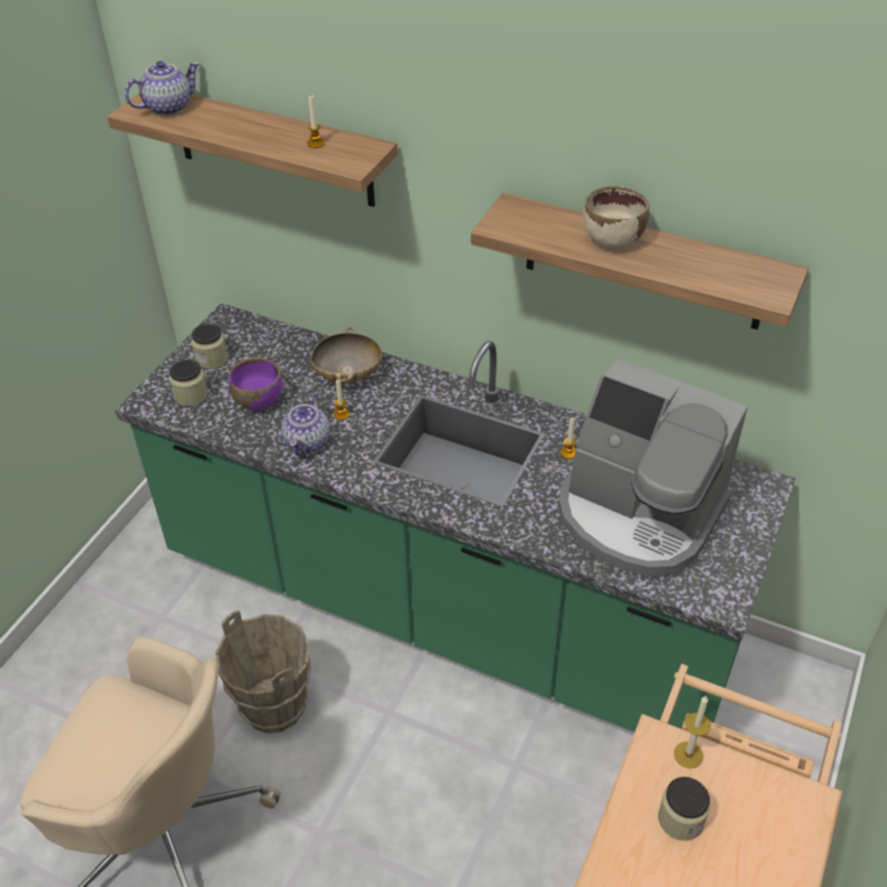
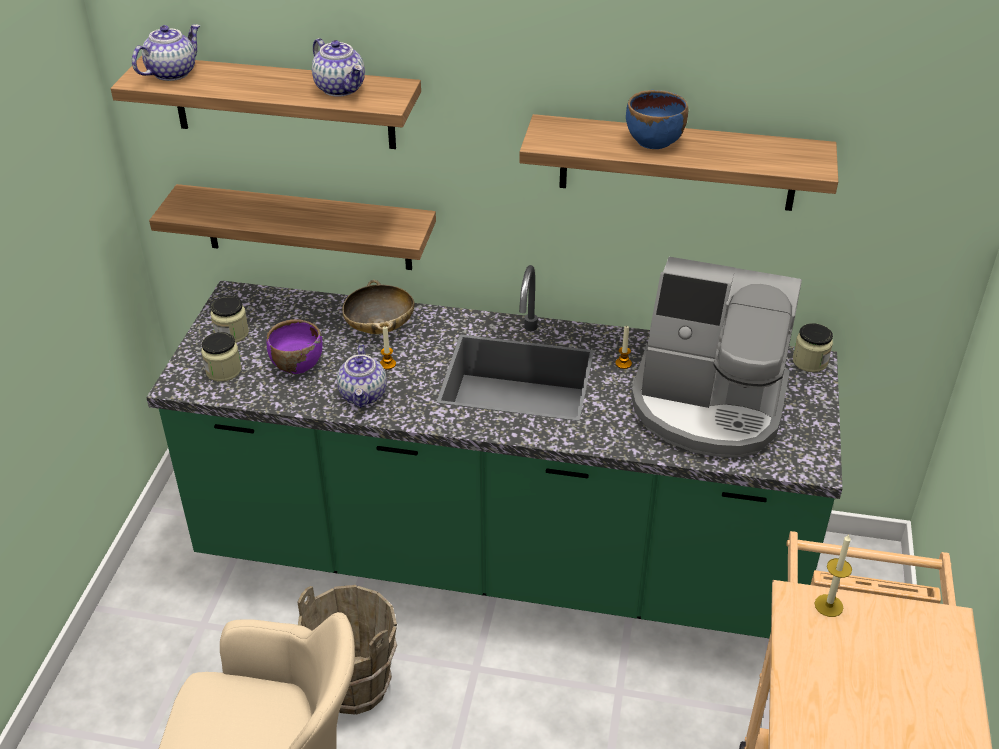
camera: 15 degrees left, 5 degrees down
candle [307,95,325,148] -> teapot [312,38,365,97]
beige bowl [583,186,649,250] -> blue bowl [626,90,688,149]
jar [658,777,710,841] -> jar moved to [793,323,833,372]
none -> shelf [149,184,436,270]

